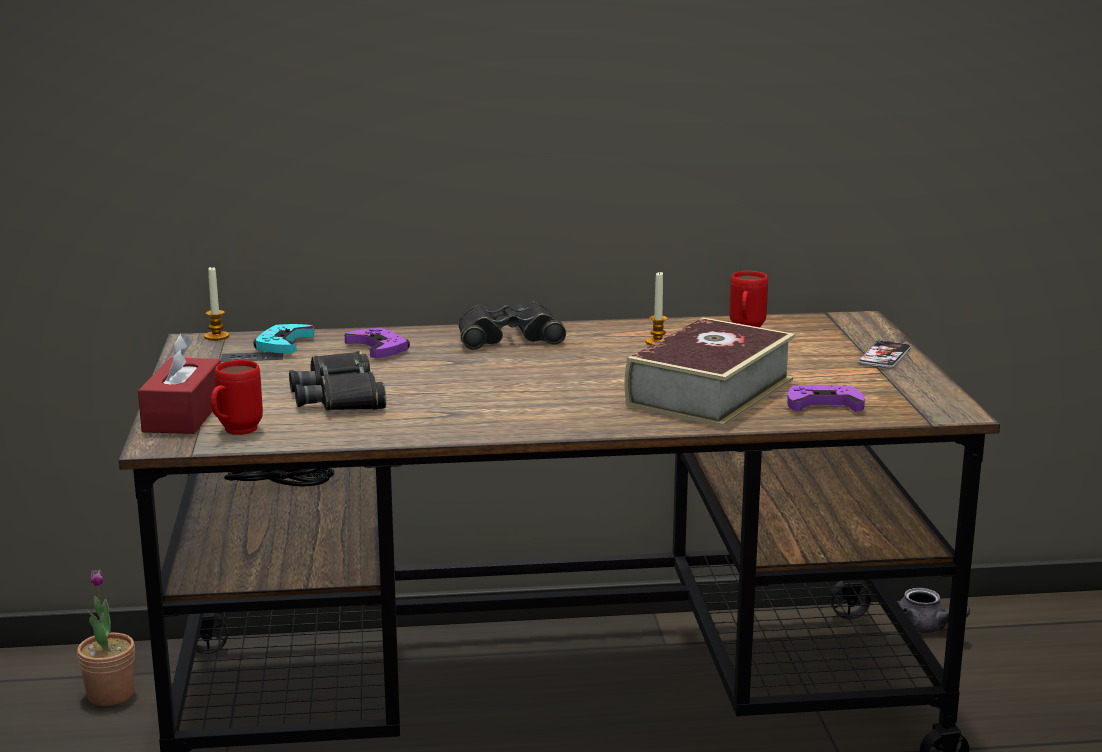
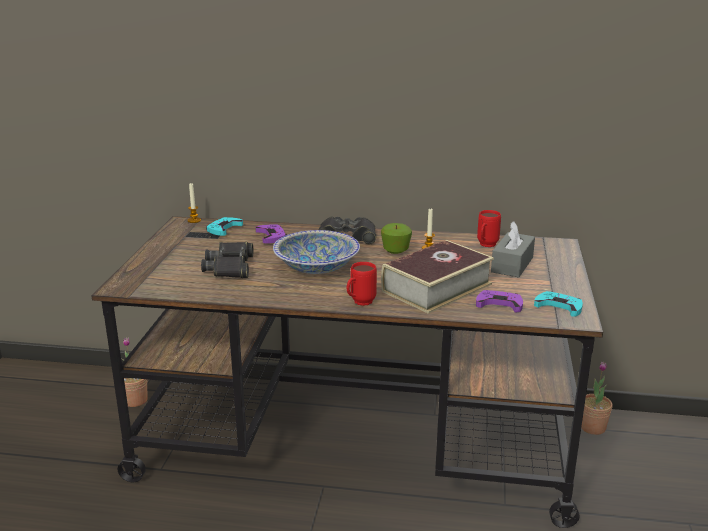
camera: 15 degrees right, 5 degrees up
red tissue box [138,333,221,434] -> none
red mug [211,360,263,435] -> red mug moved to [347,262,377,306]
phone [858,340,911,369] -> none
grey teapot [898,588,970,633] -> potted plant [581,362,613,435]
none -> bowl [273,230,360,274]
none -> apple [381,223,412,254]
none -> grey tissue box [491,221,535,277]
none -> turquoise game controller [534,291,583,316]

